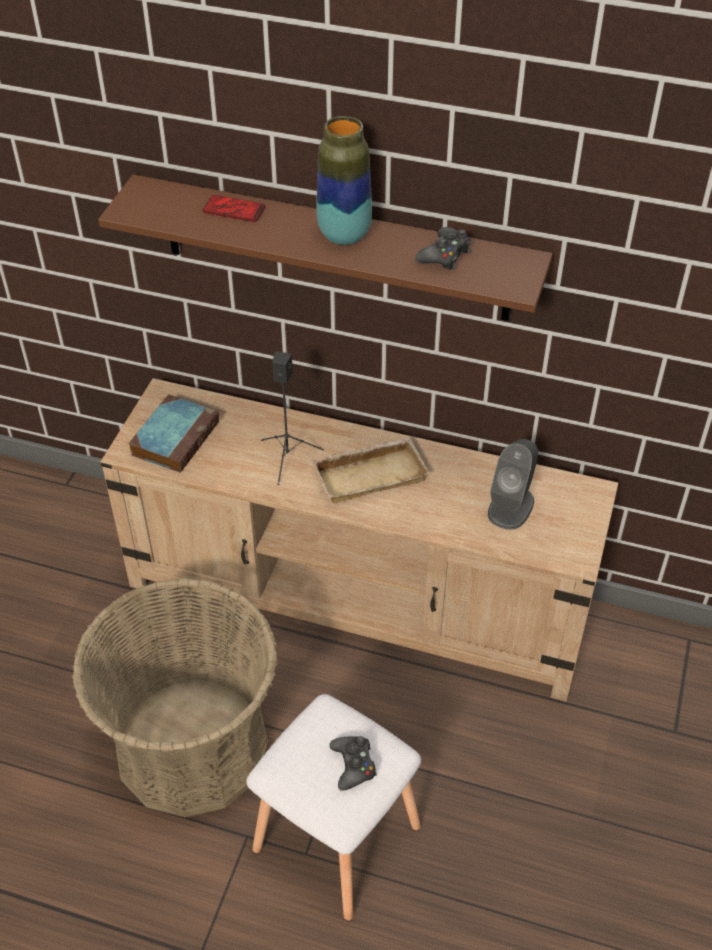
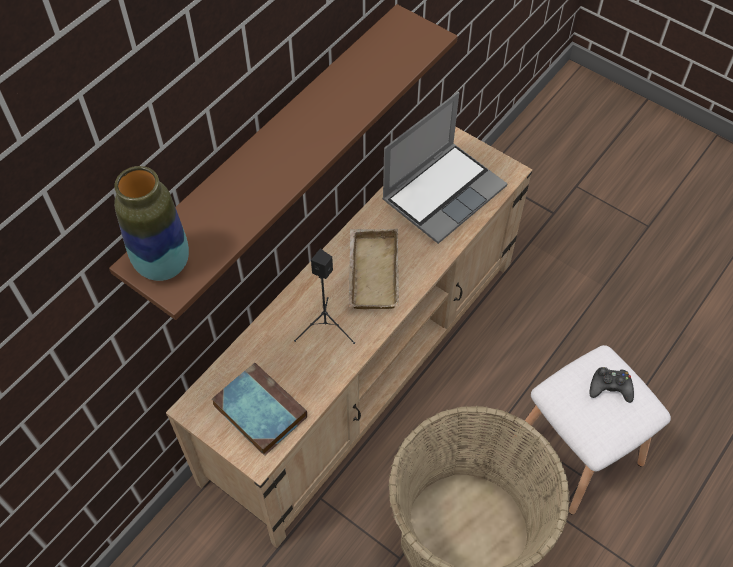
camera: 70 degrees left, 10 degrees up
phone [203,195,265,222] -> none
vase [316,116,372,245] -> vase moved to [114,166,189,281]
black game controller [415,227,471,270] -> none
grey speaker [488,439,538,530] -> laptop [382,92,508,244]

